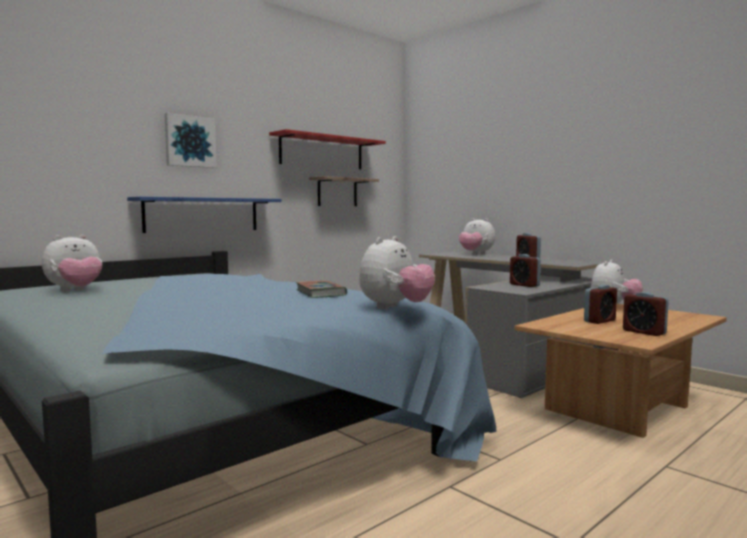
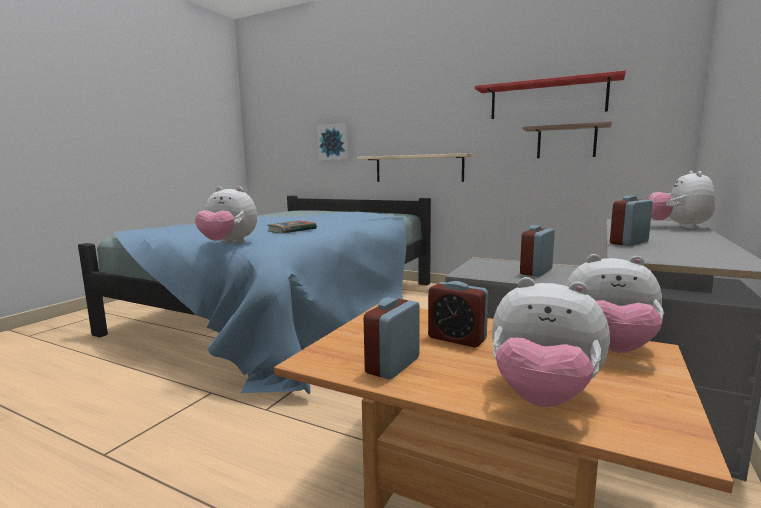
camera: 70 degrees right, 5 degrees up
plush toy [42,235,102,291] -> plush toy moved to [492,277,610,407]
blue shelf [127,196,281,233] -> beige shelf [357,153,475,182]
picture [165,113,217,168] -> picture moved to [317,123,350,160]

